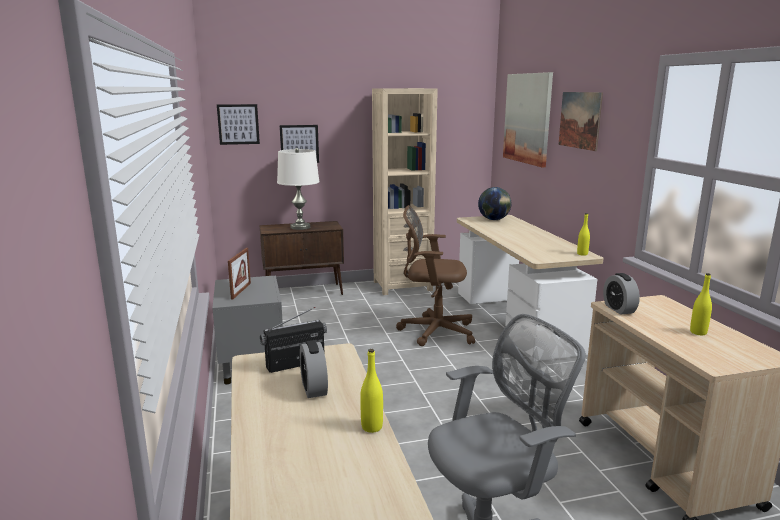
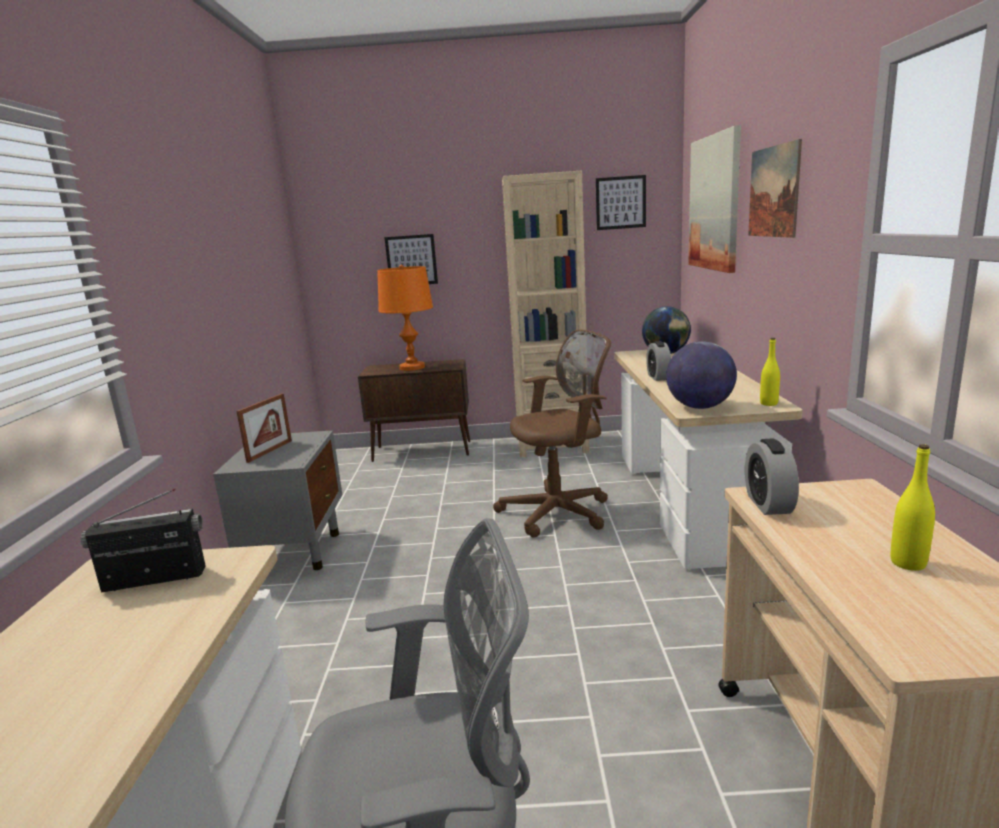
camera: 15 degrees right, 0 degrees up
picture [217,104,260,145] -> picture moved to [596,175,646,230]
white table lamp [277,148,319,230] -> orange table lamp [377,265,433,371]
alarm clock [300,340,328,398] -> alarm clock moved to [646,341,671,381]
yellow bottle [360,349,383,433] -> none
brown office chair [396,205,475,346] -> brown office chair turned 135 degrees clockwise [493,330,611,538]
none -> globe [666,341,737,409]

